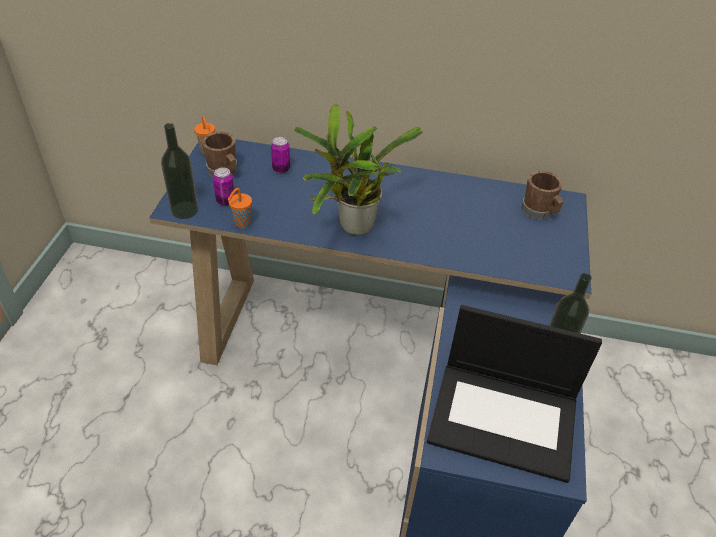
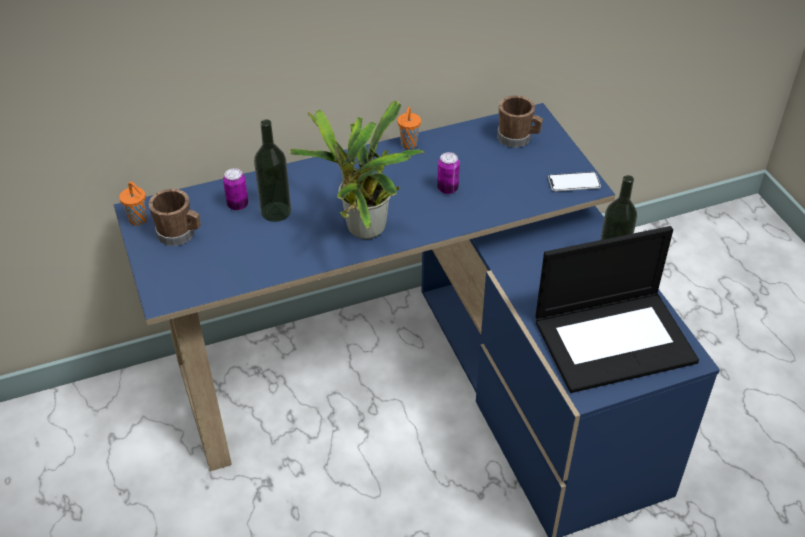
camera: 30 degrees left, 0 degrees up
bottle [161,123,198,219] -> bottle moved to [254,119,291,222]
can [213,167,235,206] -> can moved to [437,152,460,194]
orange cup [228,188,252,229] -> orange cup moved to [397,107,421,149]
none -> phone [548,172,601,191]

